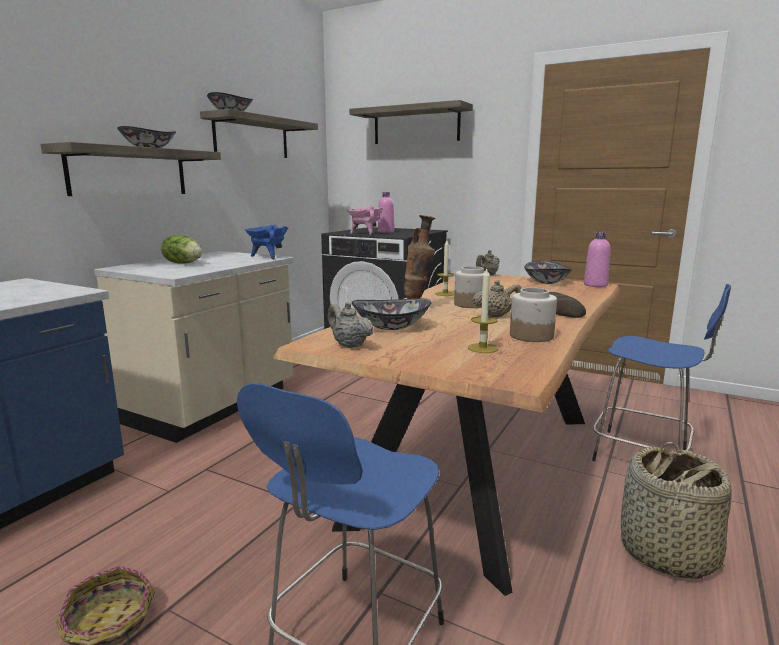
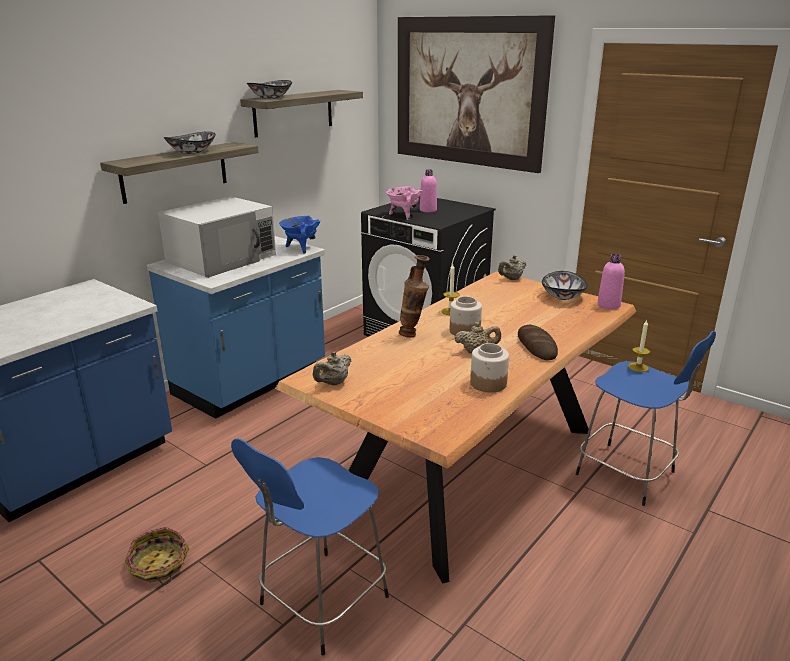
camera: 10 degrees right, 10 degrees up
beige counter [94,251,294,443] -> blue counter [147,236,325,419]
lettuce [161,235,202,264] -> white microwave [158,196,276,278]
beige teapot [328,302,374,348] -> beige teapot turned 105 degrees counterclockwise [313,351,351,386]
shelf [349,100,473,144] -> picture [398,15,555,173]
bowl [352,298,432,330] -> none
candle [468,267,498,353] -> candle moved to [628,320,650,372]
basket [621,442,732,579] -> none

